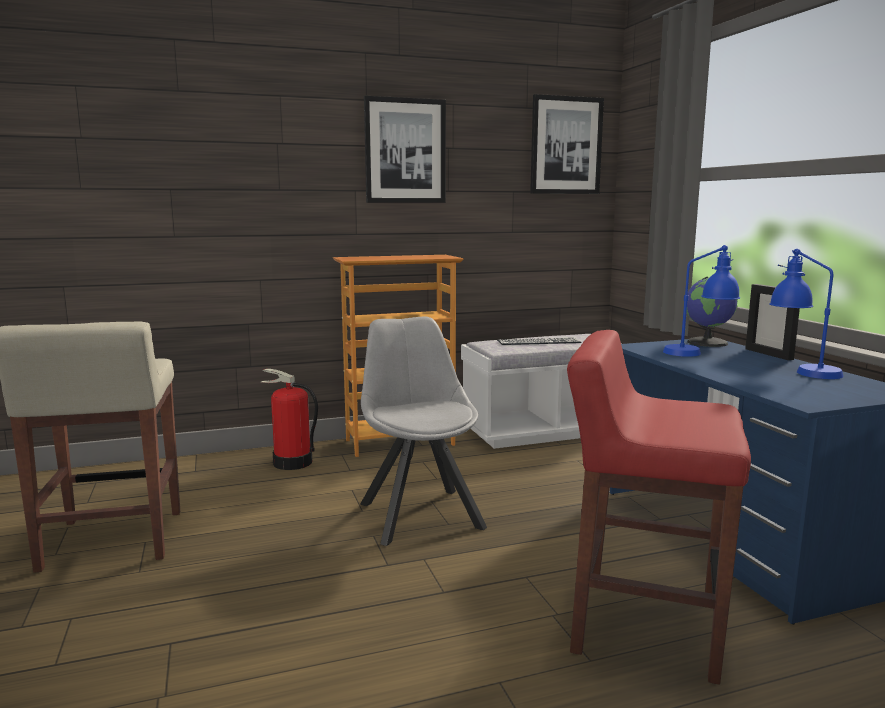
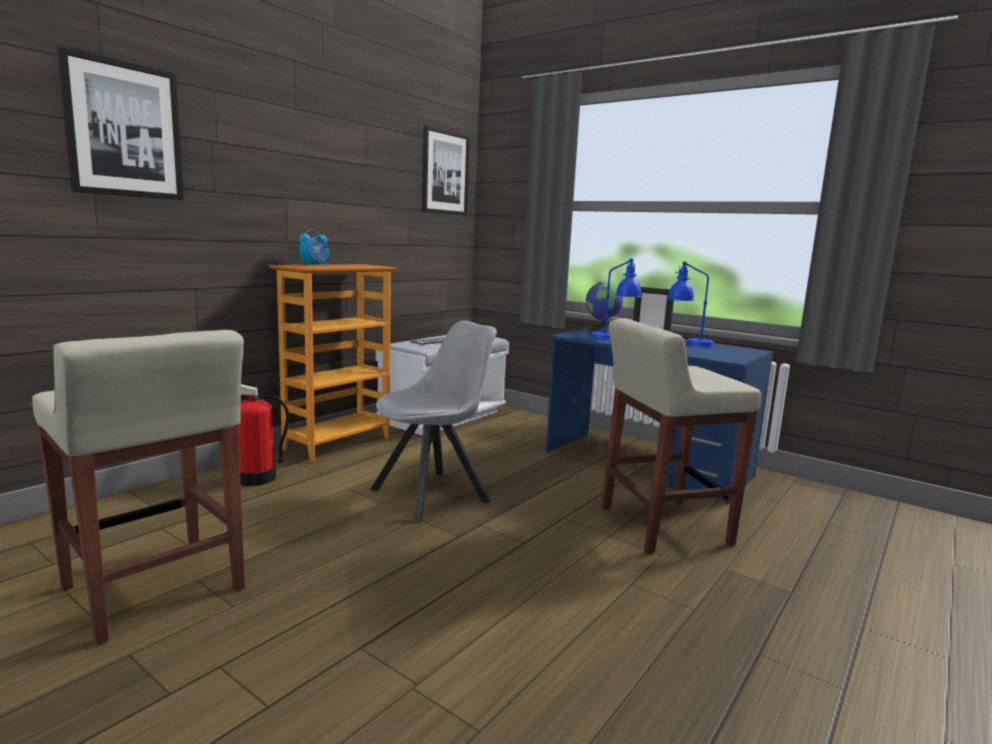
camera: 35 degrees left, 0 degrees up
grey chair [360,317,487,546] -> grey chair turned 105 degrees clockwise [370,321,497,523]
picture [364,96,446,203] -> picture moved to [57,46,184,200]
red stool [567,330,751,685] -> beige stool [602,318,762,554]
none -> alarm clock [299,229,329,266]

